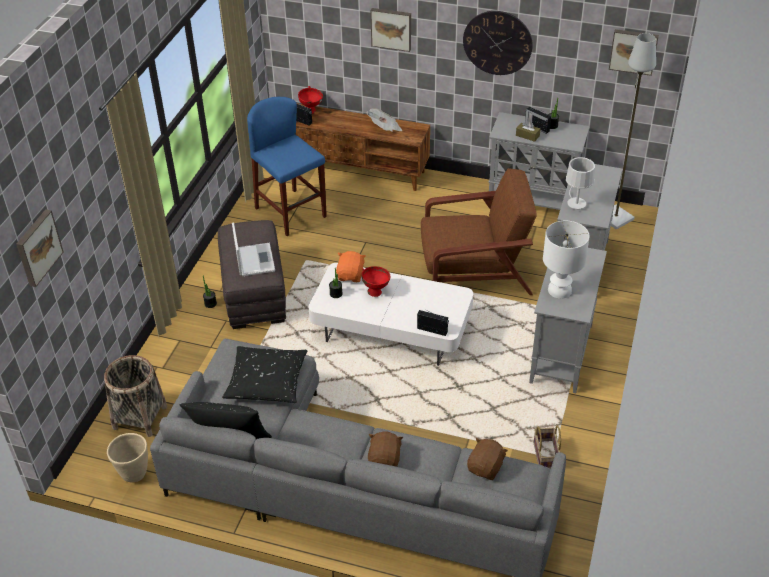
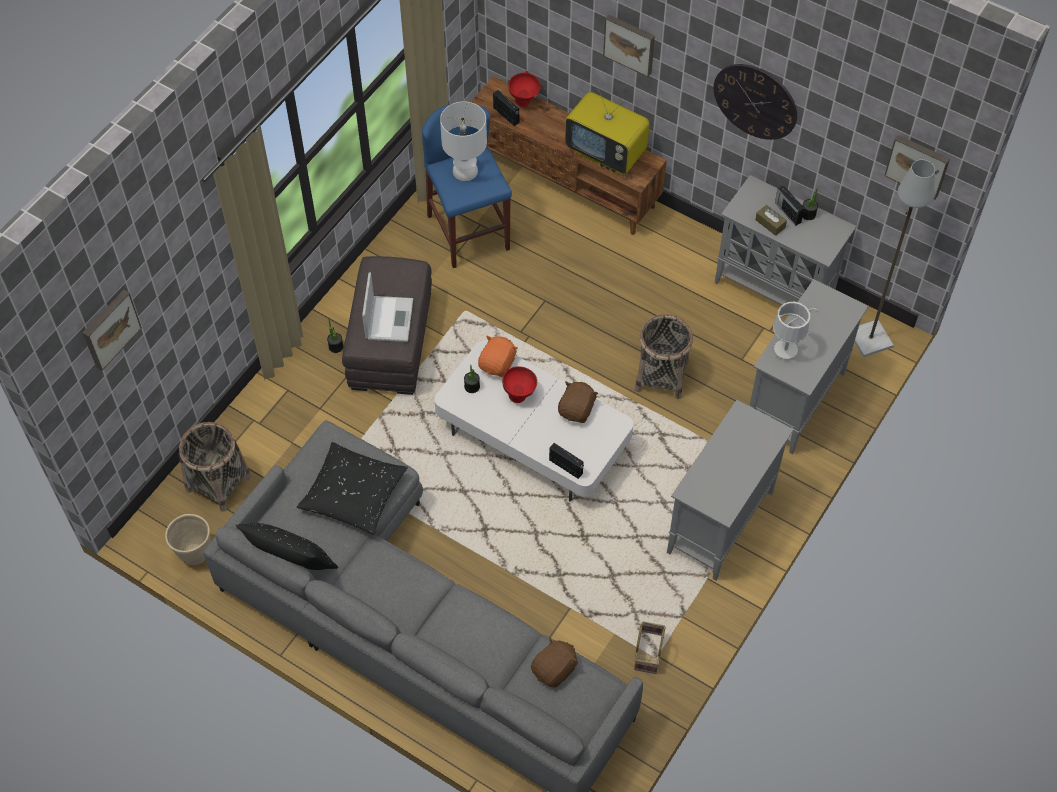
camera: 15 degrees right, 15 degrees up
newspaper [366,108,403,132] -> television [565,89,649,175]
brown plush toy [368,431,403,467] -> brown plush toy moved to [558,381,598,423]
brown armchair [421,168,537,295] -> basket [635,314,693,399]
white table lamp [543,221,590,299] -> white table lamp moved to [440,102,487,181]

